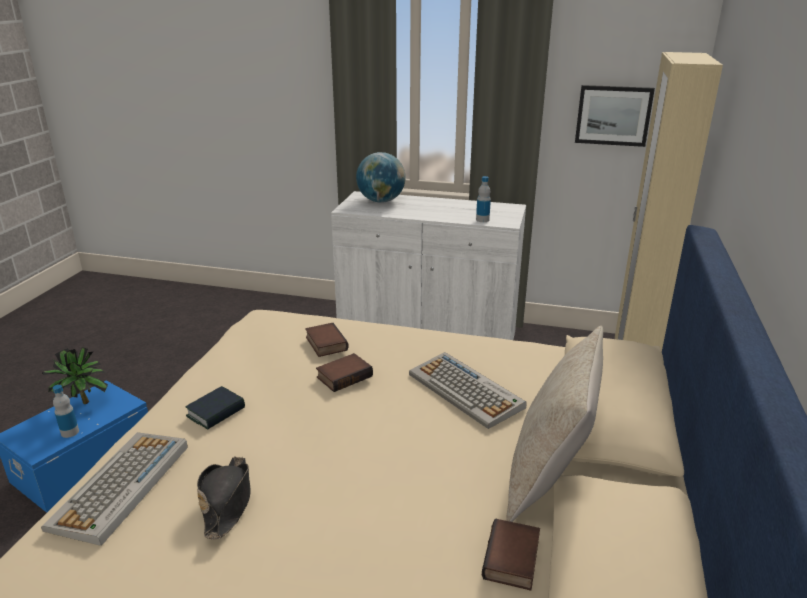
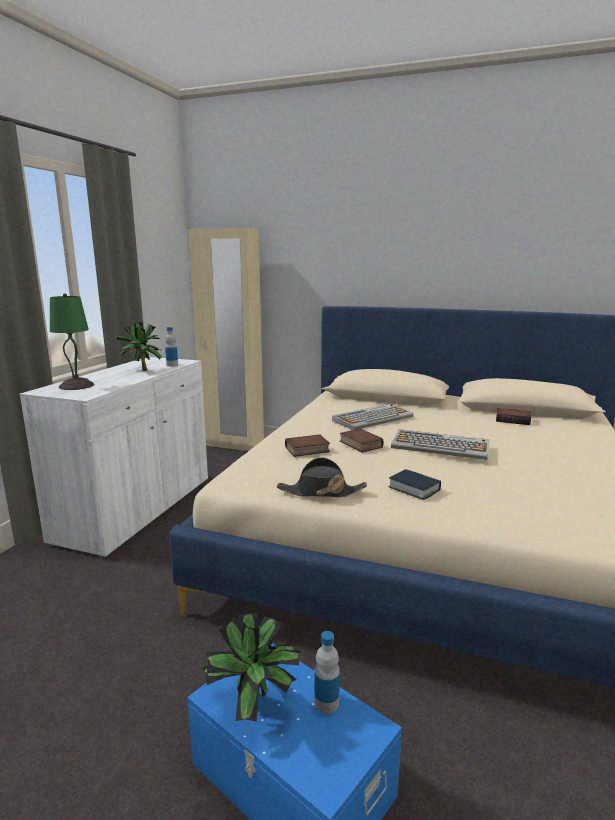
camera: 85 degrees left, 10 degrees down
keyboard [41,432,188,546] -> keyboard moved to [391,429,489,460]
black hat [197,456,250,540] -> black hat moved to [277,457,367,497]
globe [356,152,406,203] -> green table lamp [50,293,94,390]
beige pillow [506,326,603,522] -> none
picture [575,85,655,147] -> none
none -> potted plant [116,322,162,371]

